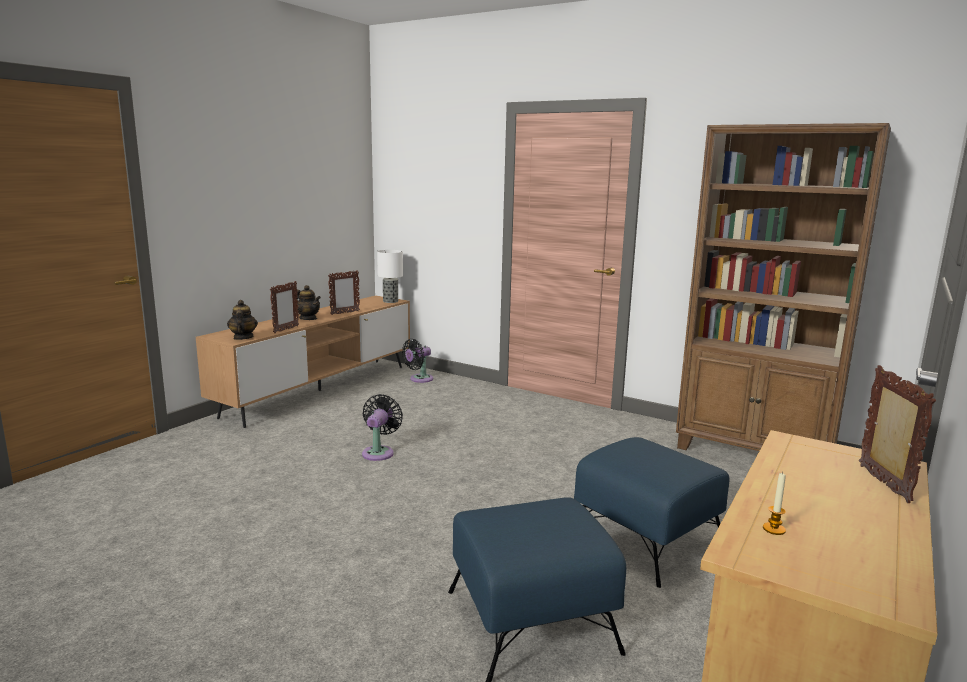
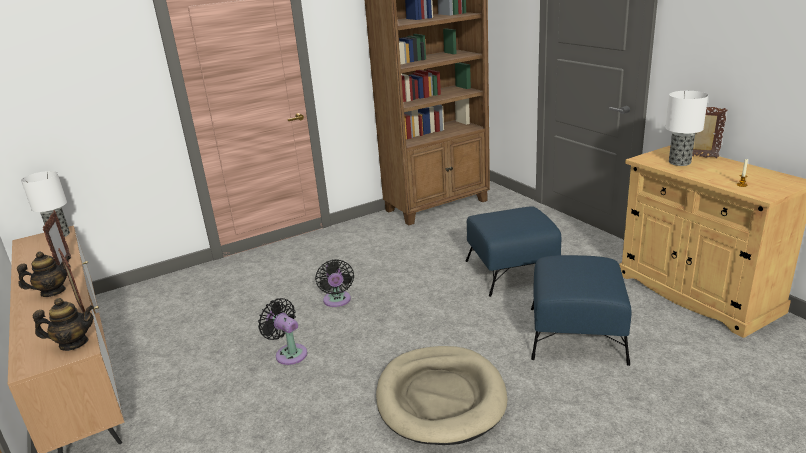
camera: 60 degrees left, 10 degrees up
teapot [227,300,258,340] -> teapot turned 150 degrees clockwise [32,298,94,351]
black fan [402,339,433,383] -> black fan moved to [315,259,354,307]
none -> beige dog bed [376,346,507,445]
none -> table lamp [665,91,708,166]

